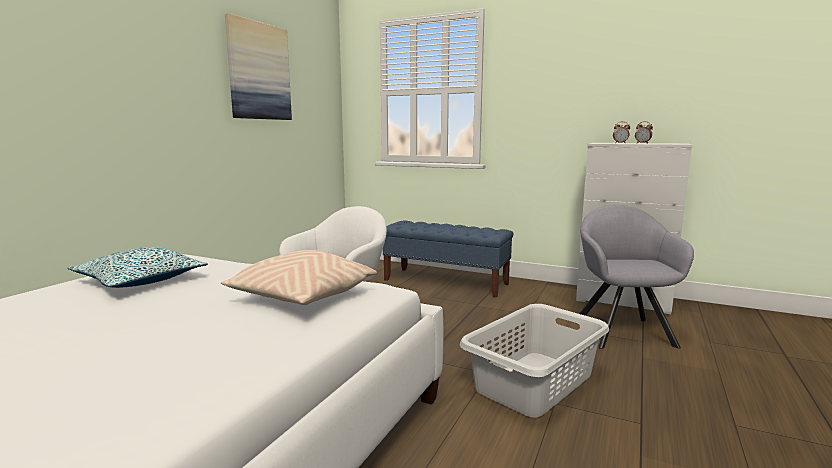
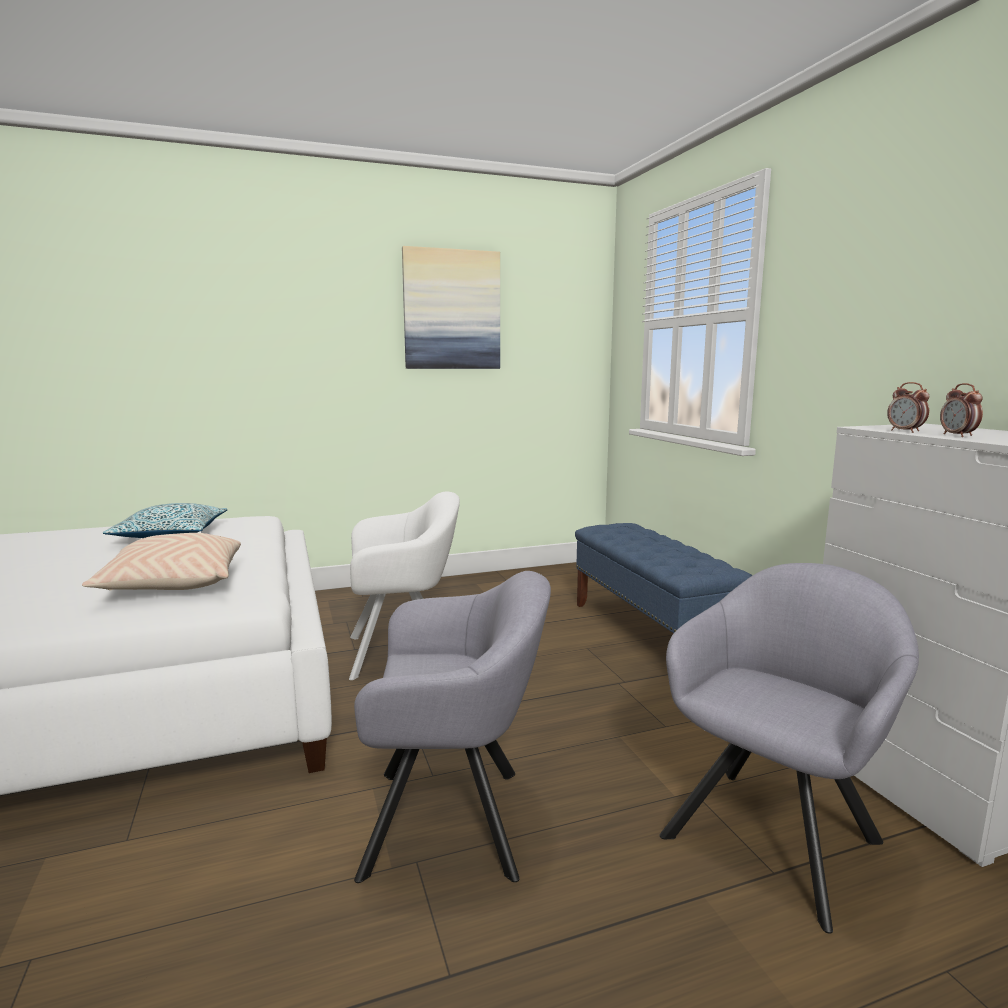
camera: 45 degrees right, 0 degrees up
grey laundry basket [460,304,609,417] -> grey armchair [354,571,551,883]

